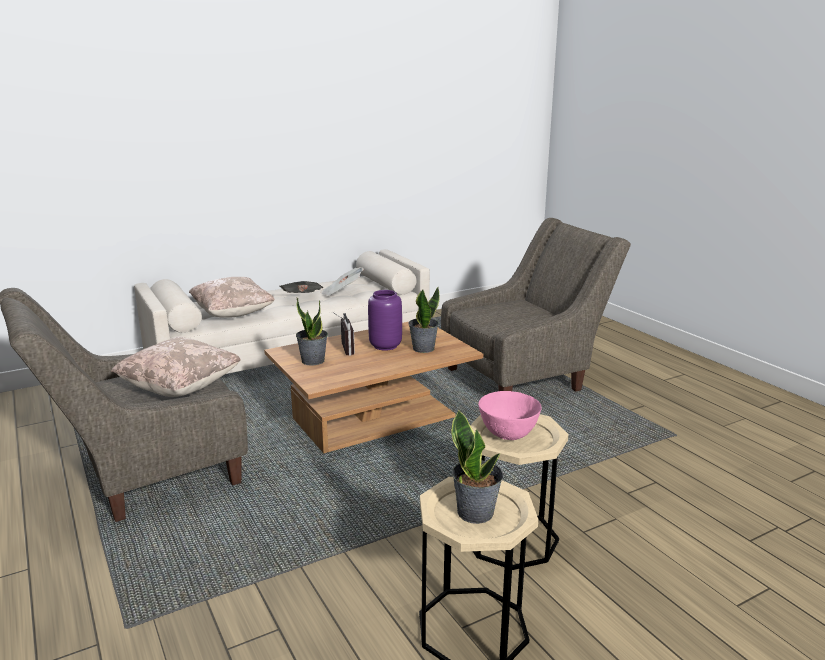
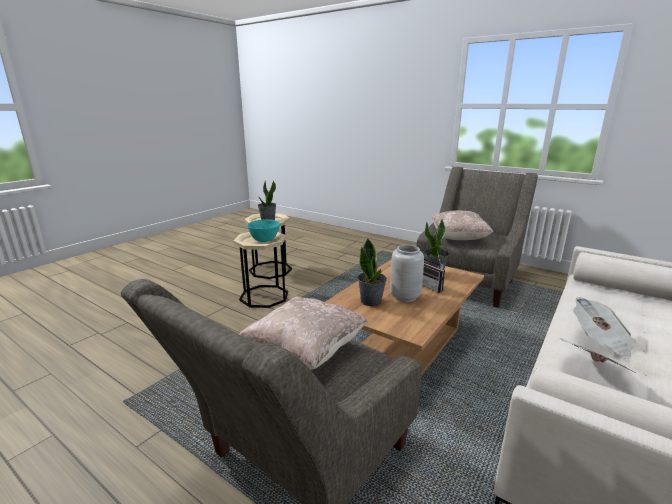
camera: 155 degrees right, 0 degrees up
beige pillow [189,277,275,318] -> beige pillow moved to [239,297,369,370]
purple vase [368,290,402,351] -> grey vase [390,245,424,302]
pink bowl [478,391,541,440] -> turquoise bowl [247,219,280,242]

